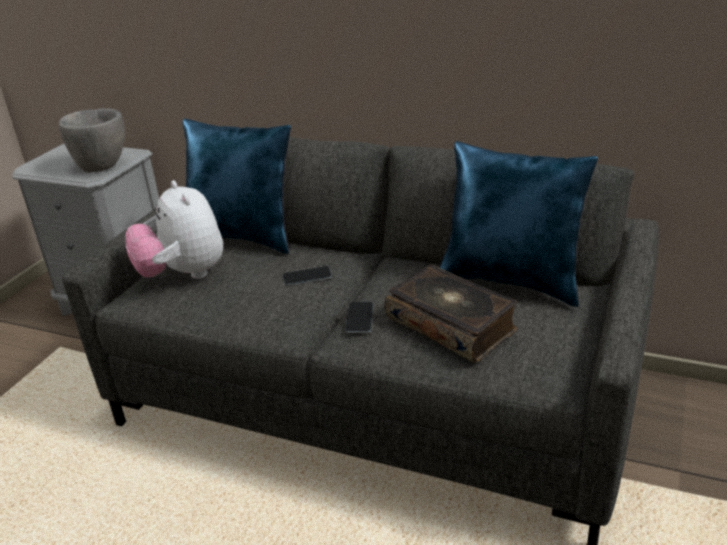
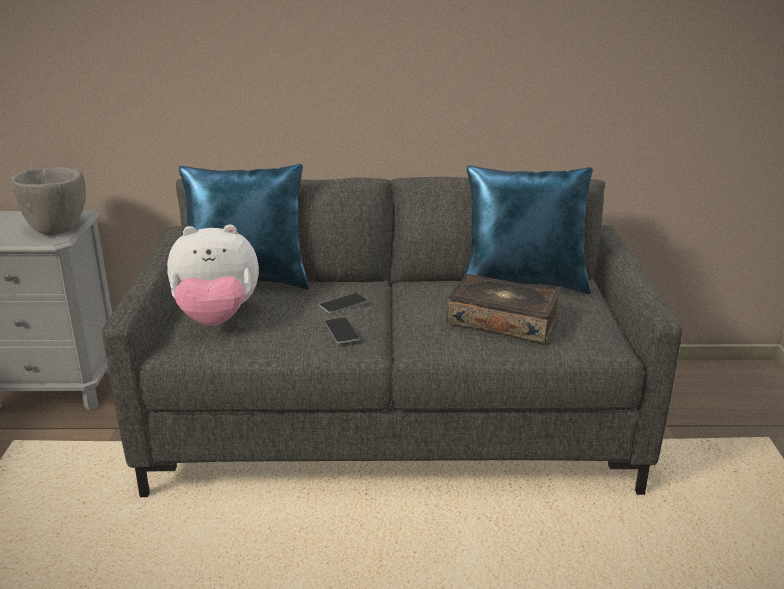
camera: 25 degrees left, 5 degrees down
plush toy [125,180,223,279] -> plush toy turned 45 degrees counterclockwise [167,225,259,326]
phone [345,302,373,333] -> phone moved to [325,318,359,343]

